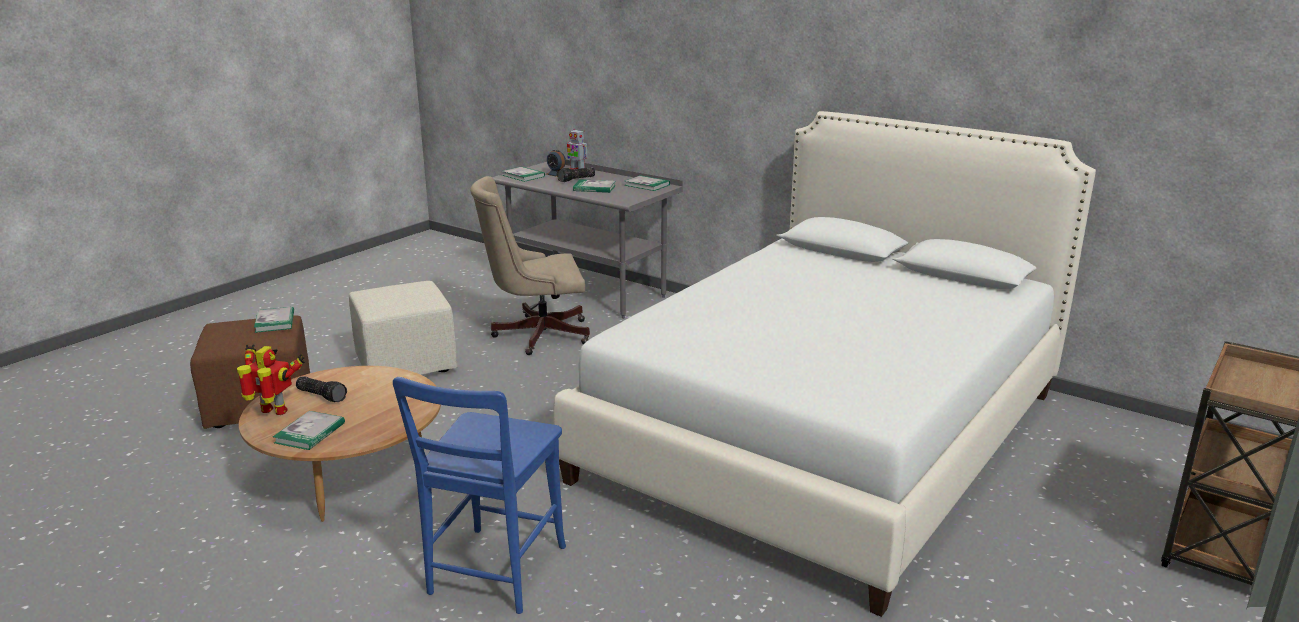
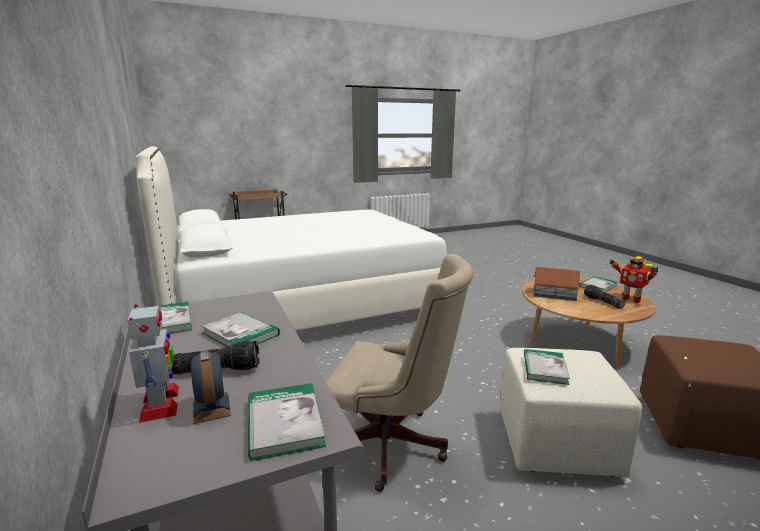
camera: 150 degrees left, 5 degrees down
book [254,307,294,333] -> book moved to [524,349,570,385]
blue chair [393,377,566,614] -> none
none -> toy house [534,267,580,301]

